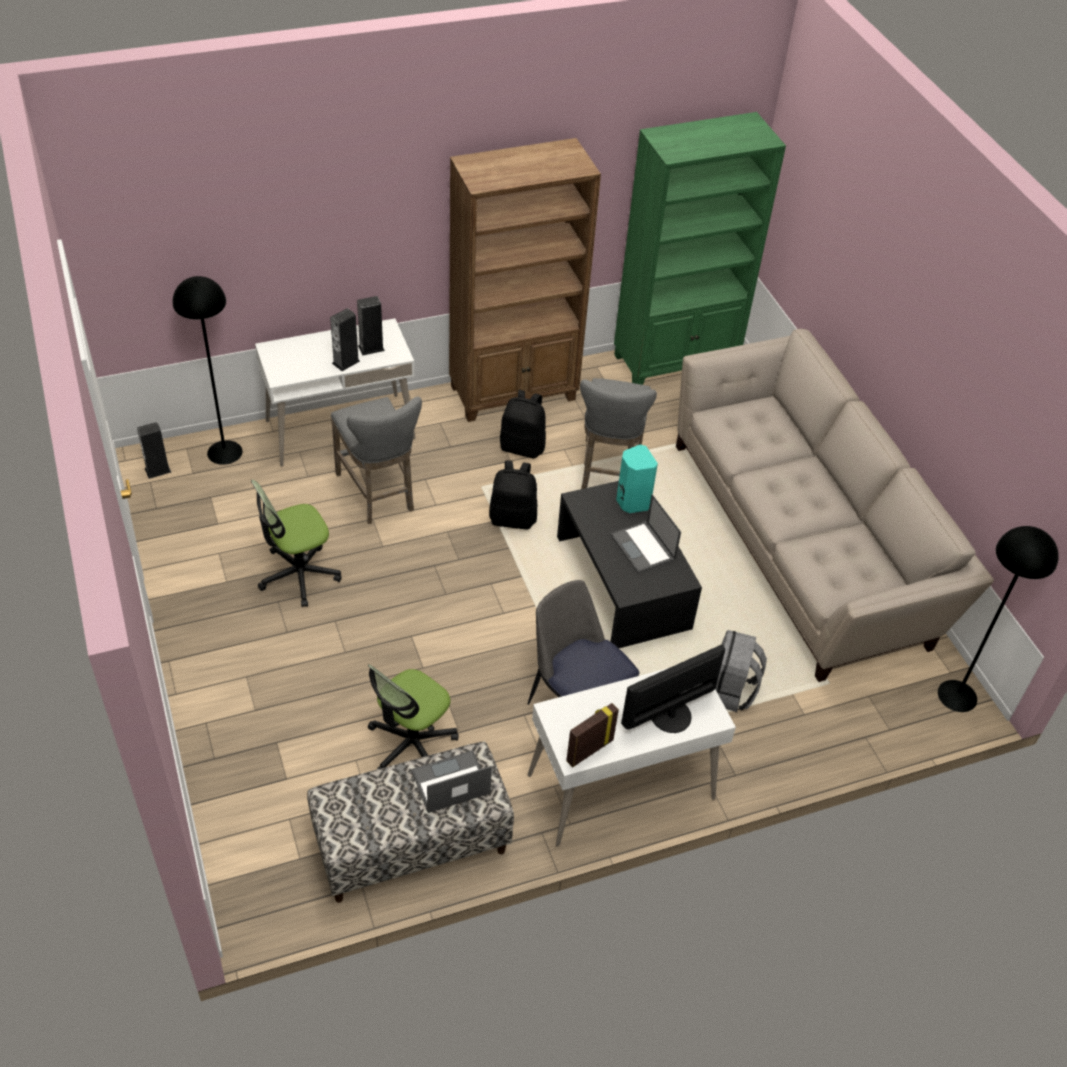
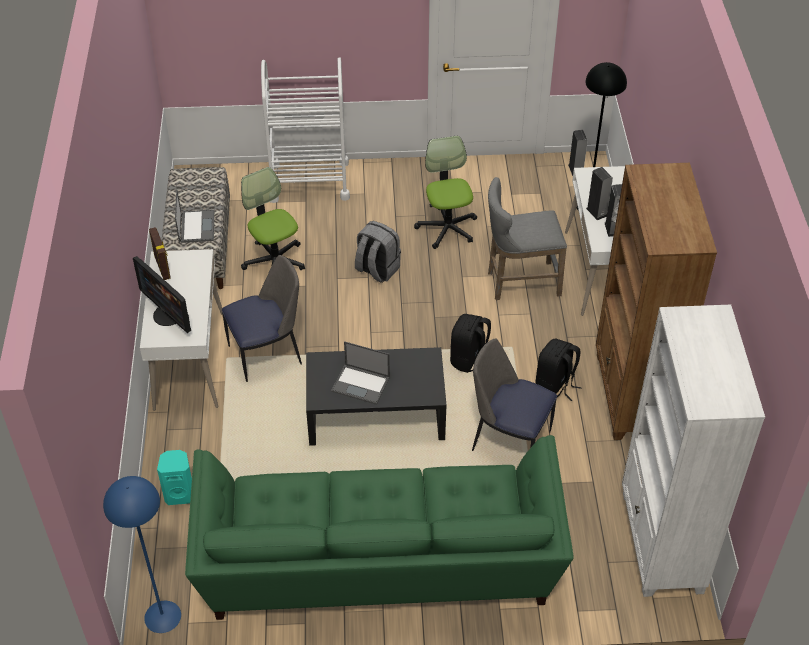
camera: 110 degrees right, 0 degrees up
grey stool [580,378,657,489] -> chair [472,338,557,451]
laptop [611,494,681,573] -> laptop turned 150 degrees counterclockwise [331,341,390,405]
green bookcase [614,112,786,385] -> white bookcase [622,305,765,597]
turquoise speaker [616,445,658,513] -> turquoise speaker moved to [157,450,192,505]
monitor [621,645,725,733] -> monitor turned 150 degrees clockwise [133,256,191,333]
beige sofa [676,329,994,682] -> green sofa [185,435,574,620]
grey backpack [715,630,767,712] -> grey backpack moved to [355,221,401,283]
black floor lamp [938,526,1059,712] -> blue floor lamp [103,476,181,633]
none -> white cart [261,57,350,203]

